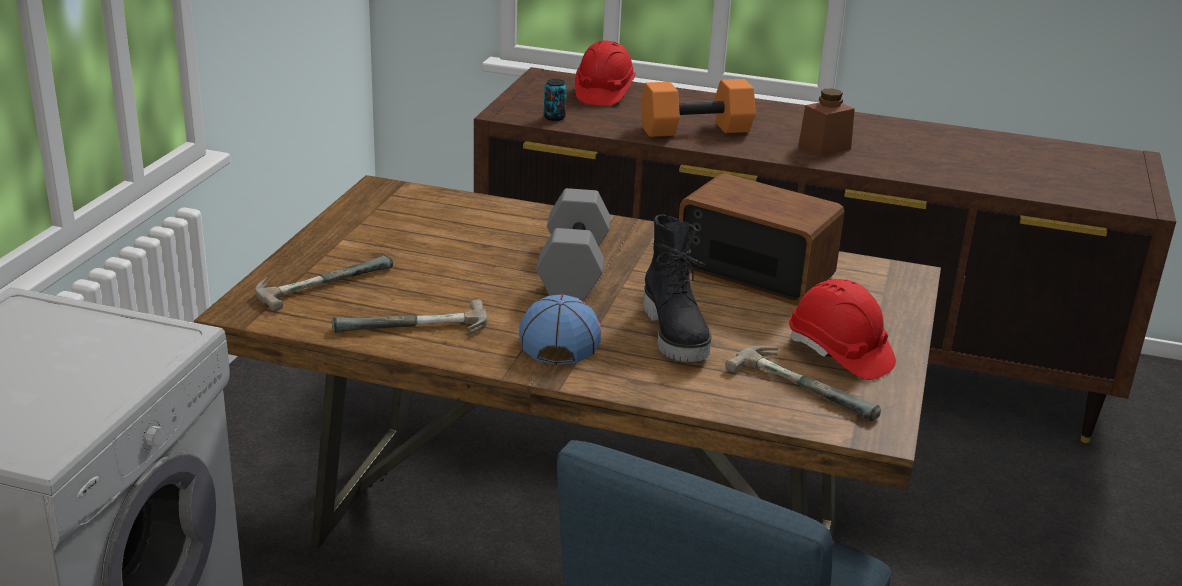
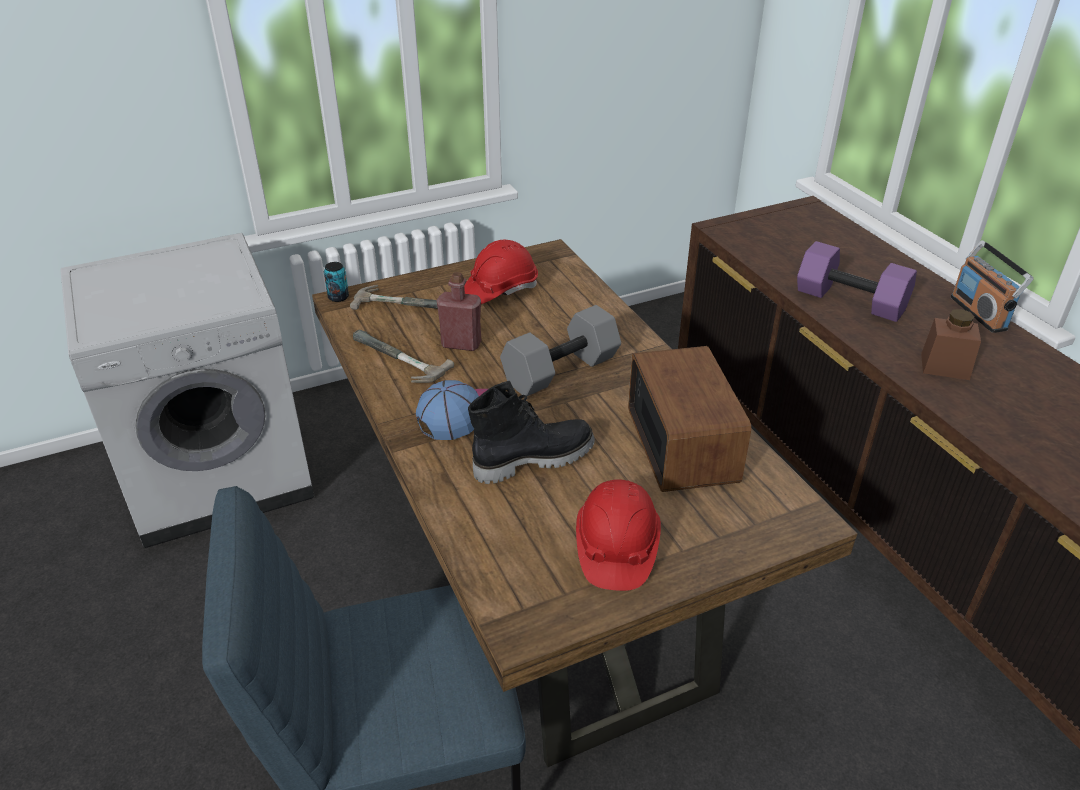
camera: 50 degrees right, 10 degrees up
can [544,79,567,121] -> can moved to [324,262,349,302]
red hard hat [575,40,636,106] -> red hard hat moved to [464,240,538,304]
orange dumbbell [640,79,756,137] -> purple dumbbell [797,241,917,322]
black boot [643,215,712,362] -> black boot turned 150 degrees counterclockwise [468,381,595,484]
hammer [725,346,881,421] -> none
none -> red bottle [437,272,481,351]
none -> radio [951,240,1034,333]

